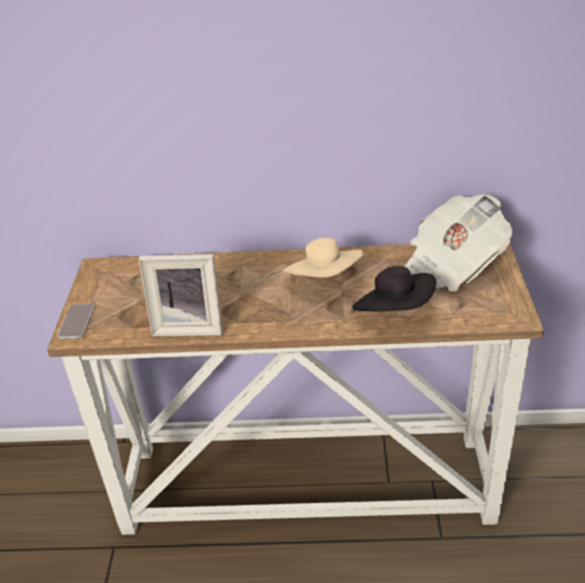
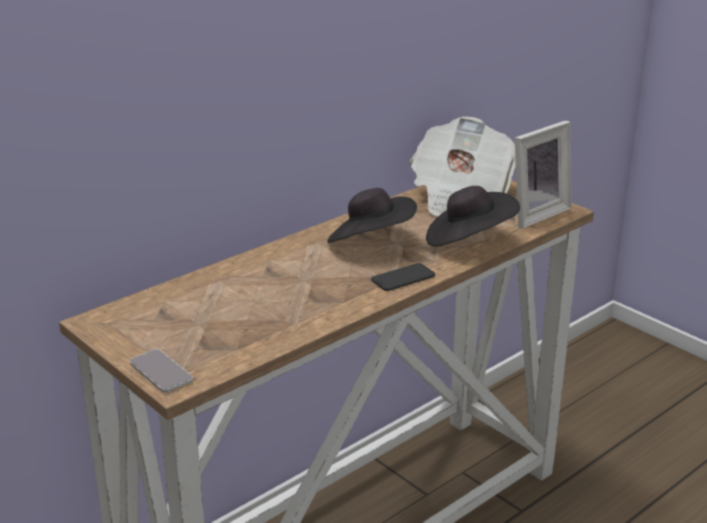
camera: 45 degrees left, 10 degrees down
picture frame [139,254,223,336] -> picture frame moved to [515,120,572,229]
beige hat [283,238,364,277] -> black hat [327,188,417,243]
none -> phone [371,263,435,291]

